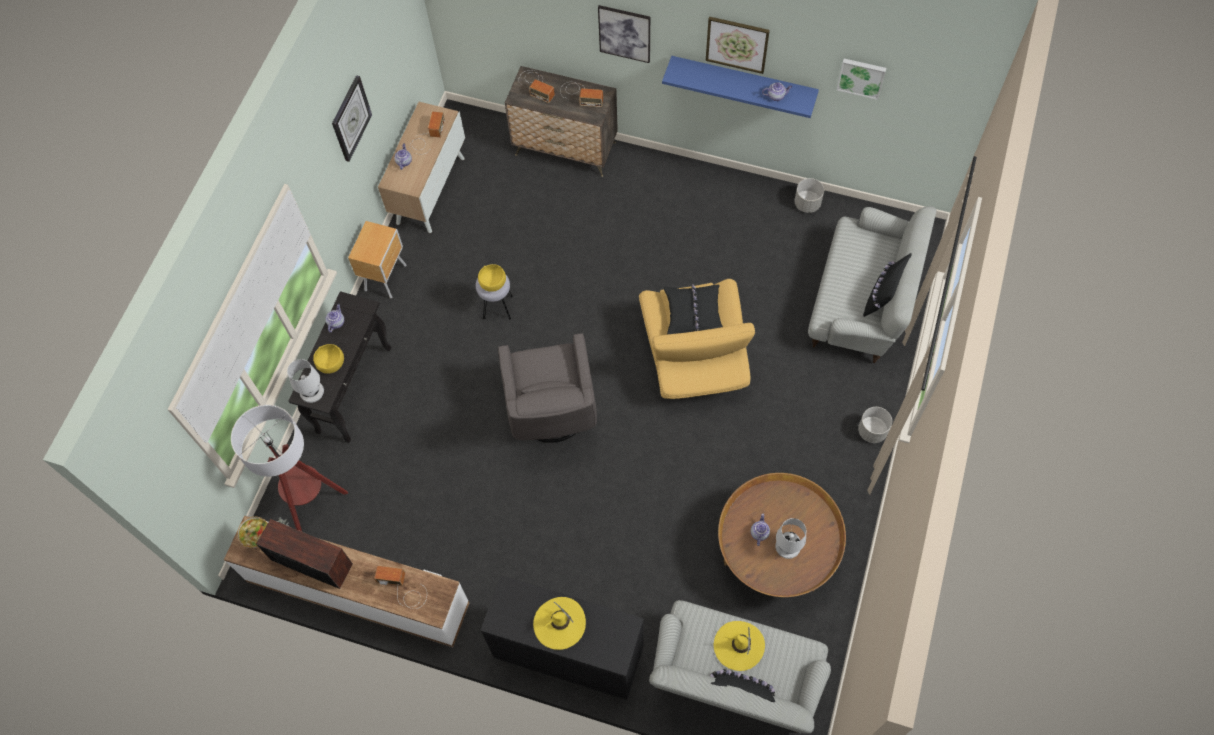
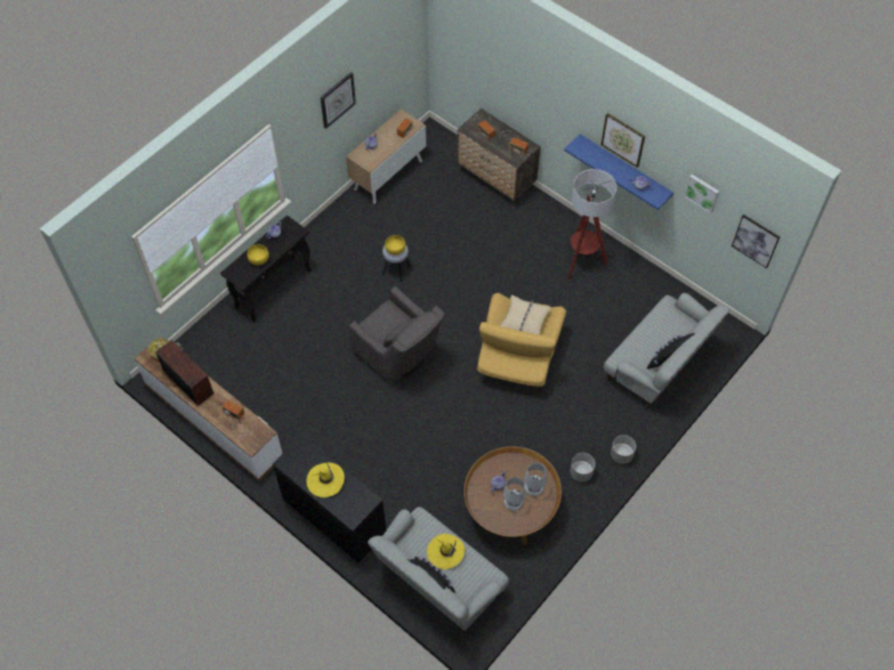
camera: 20 degrees right, 5 degrees down
floor lamp [231,405,348,532] -> floor lamp moved to [567,169,617,280]
white table lamp [287,359,324,403] -> white table lamp moved to [524,463,547,496]
brown nightstand [348,221,407,298] -> none
grey armchair [498,333,597,443] -> grey armchair turned 60 degrees counterclockwise [349,286,444,382]
picture [598,5,650,63] -> picture moved to [732,214,780,269]
black pillow [664,284,723,335] -> beige pillow [499,295,551,335]
grey planter [795,178,824,213] -> grey planter moved to [570,453,595,482]

